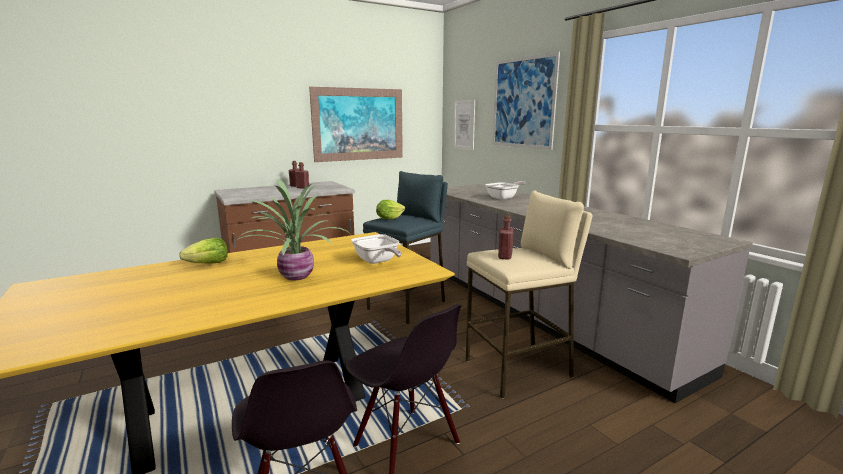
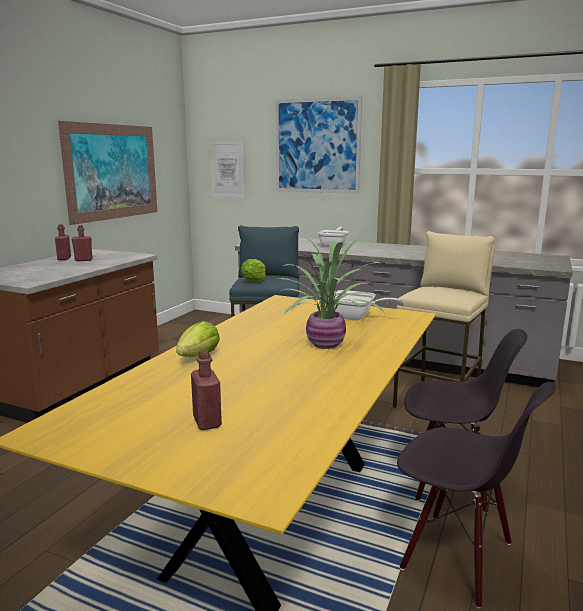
camera: 35 degrees left, 0 degrees up
red bottle [498,215,514,260] -> red bottle moved to [191,350,222,430]

